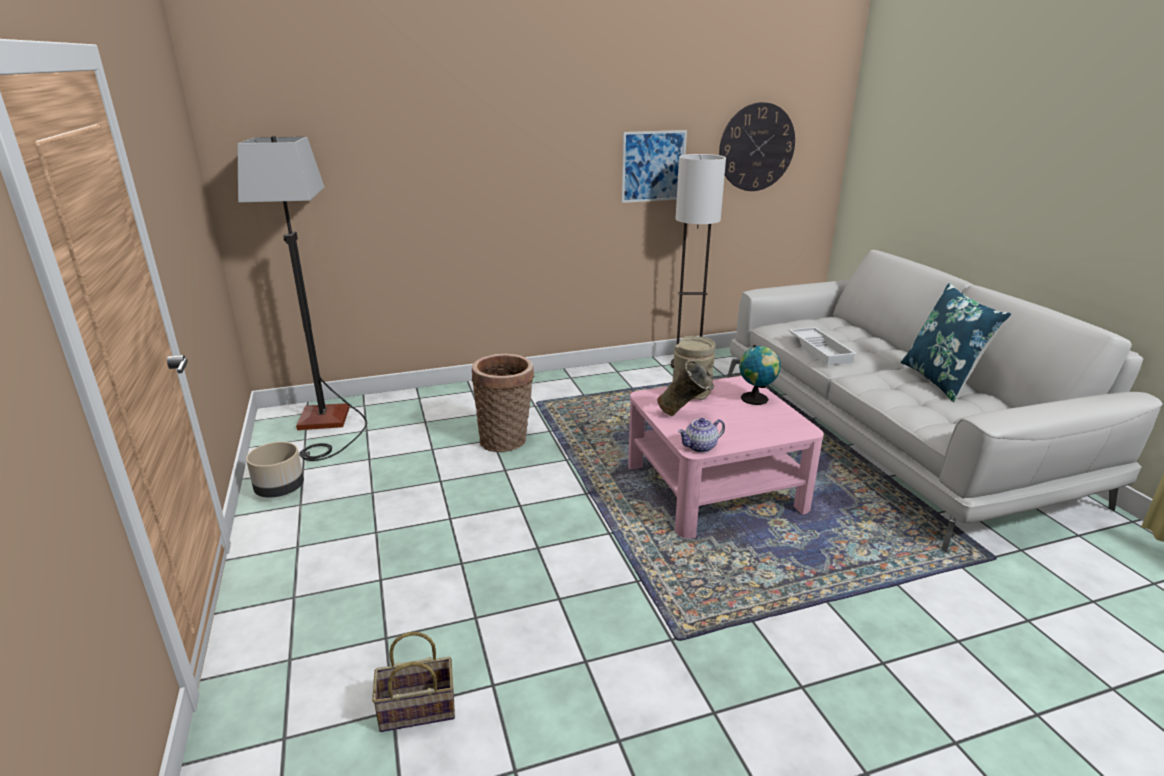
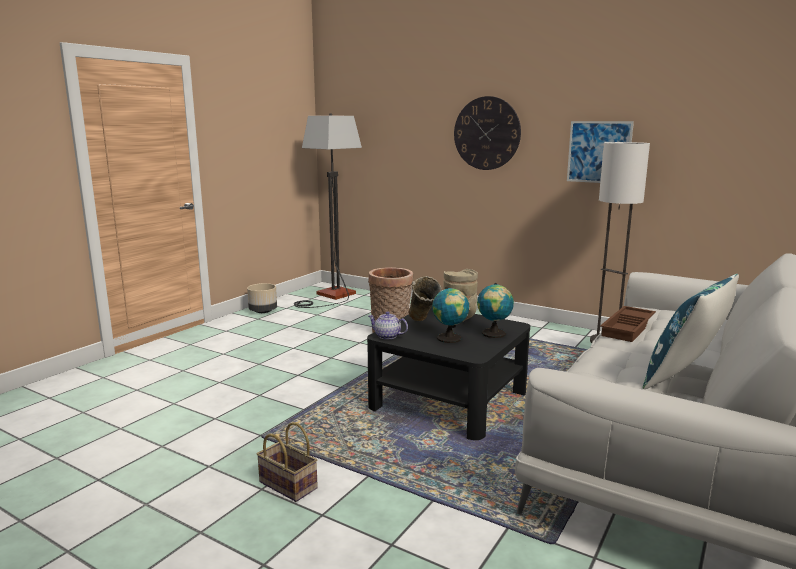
camera: 50 degrees right, 10 degrees down
basket [372,632,455,732] -> basket moved to [257,422,318,502]
pink coffee table [628,376,824,538] -> black coffee table [367,307,530,440]
wall clock [719,102,795,191] -> wall clock moved to [454,96,521,170]
white tray [788,327,857,366] -> brown tray [600,306,656,342]
none -> globe [432,287,469,343]

